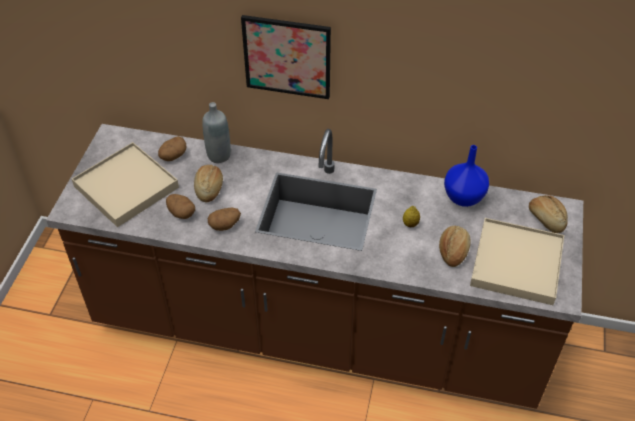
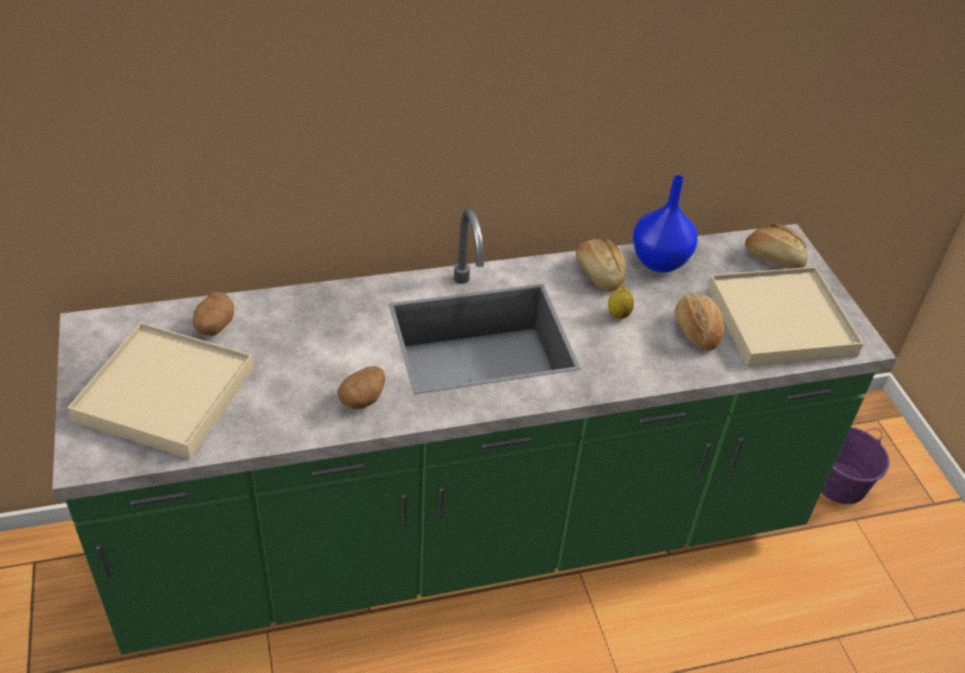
camera: 30 degrees left, 5 degrees down
brown counter [46,124,583,409] -> green counter [52,208,897,654]
potato [166,194,195,219] -> none
bread [194,165,223,202] -> bread moved to [576,238,626,291]
grey bottle [202,102,231,163] -> none
picture [241,15,331,99] -> none
none -> purple bucket [821,427,890,504]

